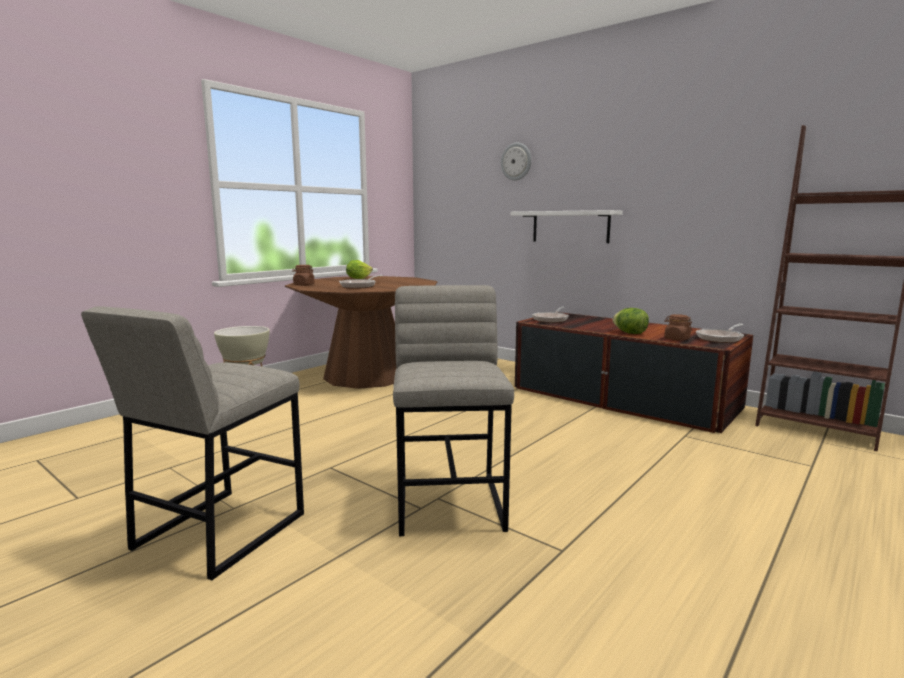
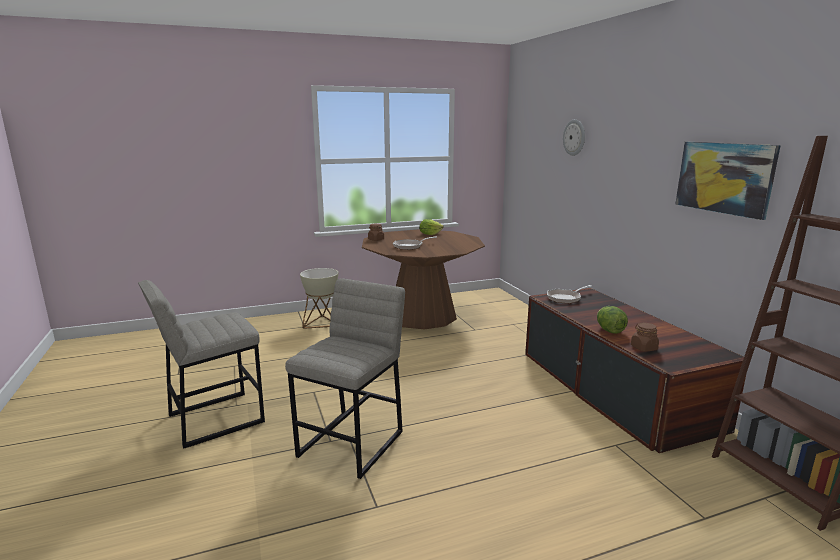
camera: 30 degrees right, 5 degrees up
white shelf [511,210,623,243] -> none
frying pan [696,324,744,343] -> none
none -> picture [675,142,781,220]

